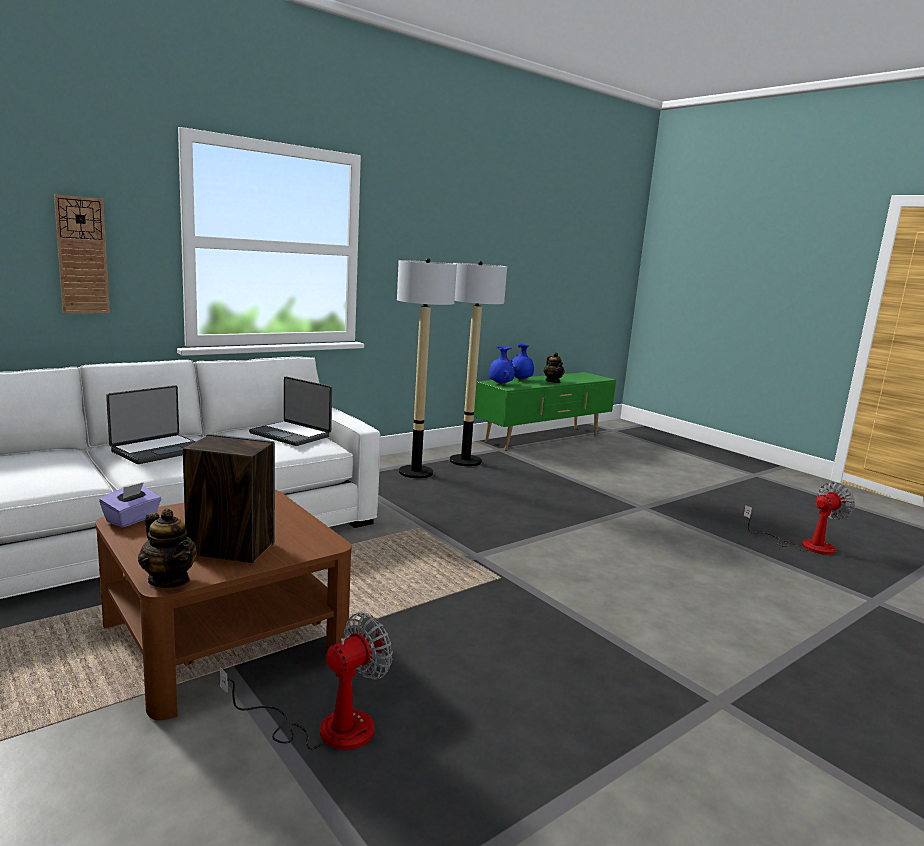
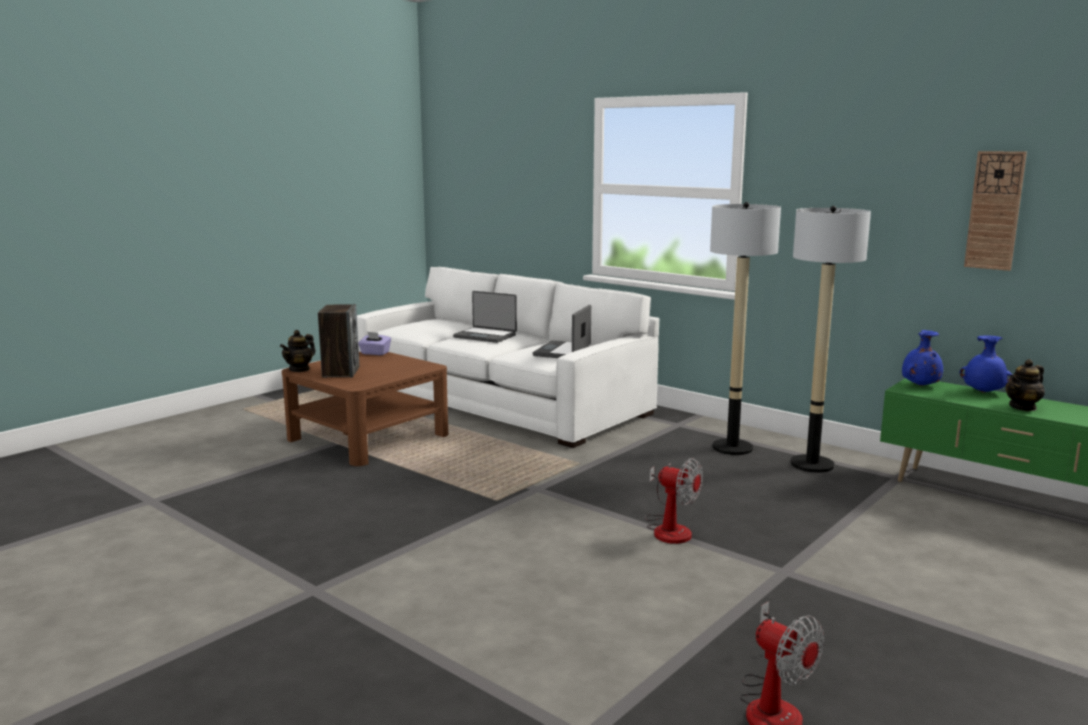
camera: 80 degrees right, 0 degrees up
wall clock [54,195,110,313] -> wall clock moved to [964,151,1027,271]
fan [220,612,393,750] -> fan moved to [645,458,703,544]

